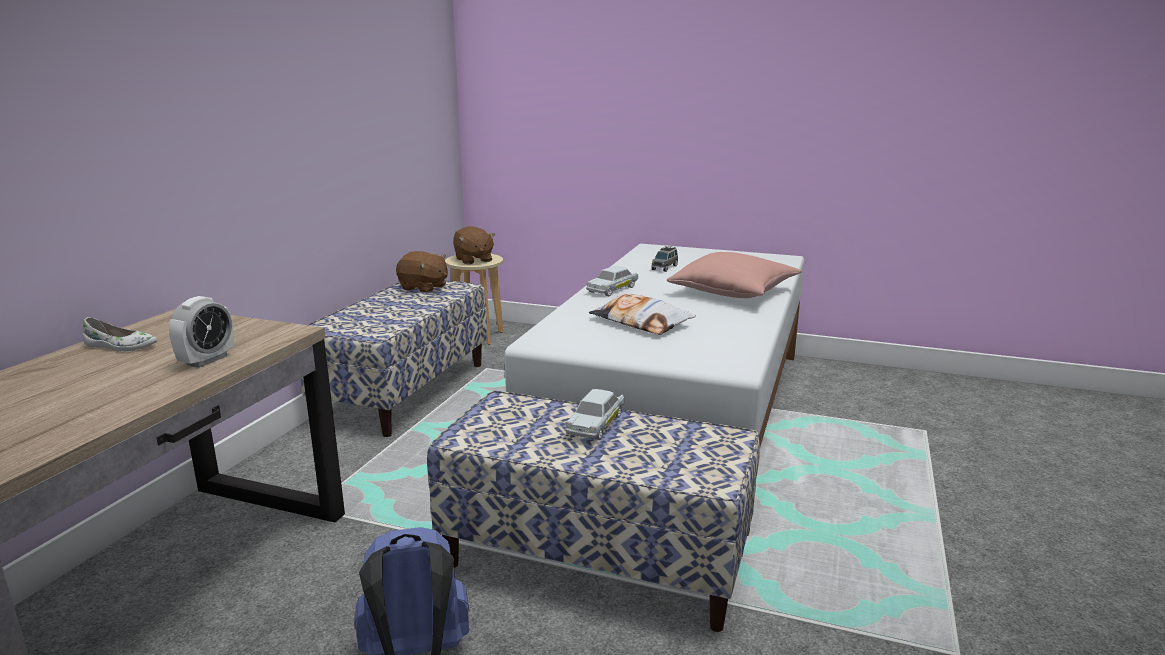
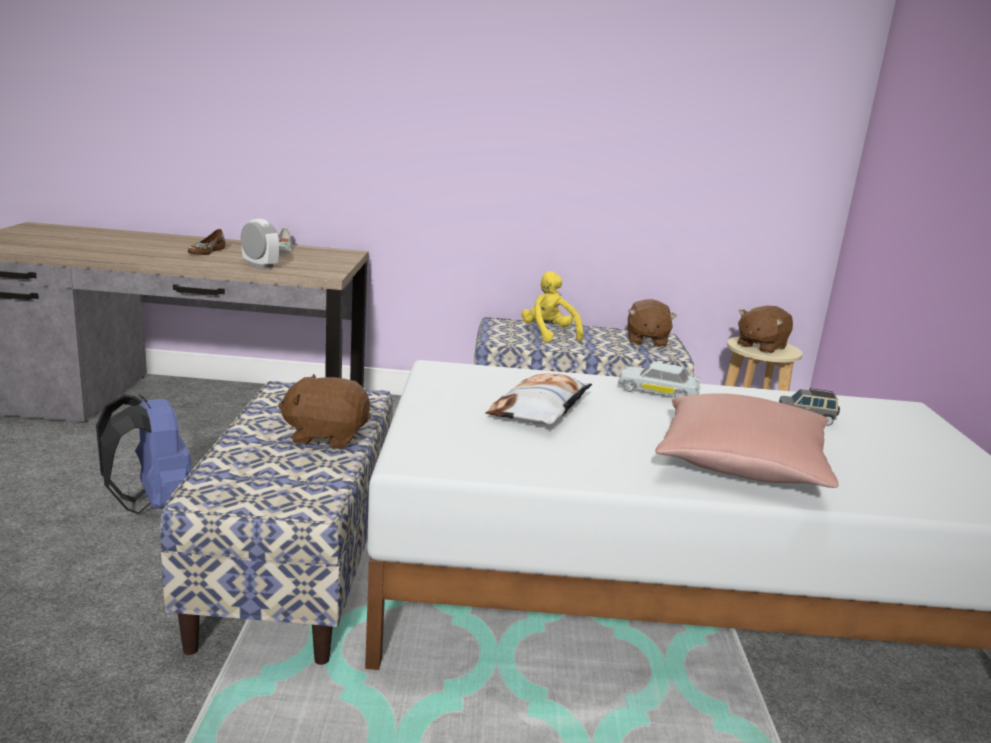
camera: 70 degrees right, 0 degrees up
alarm clock [169,296,234,368] -> alarm clock turned 150 degrees counterclockwise [241,219,279,269]
white toy car [565,389,625,440] -> brown plush toy [278,374,370,449]
none -> brown shoe [188,229,225,255]
none -> yellow plush toy [522,271,583,342]

